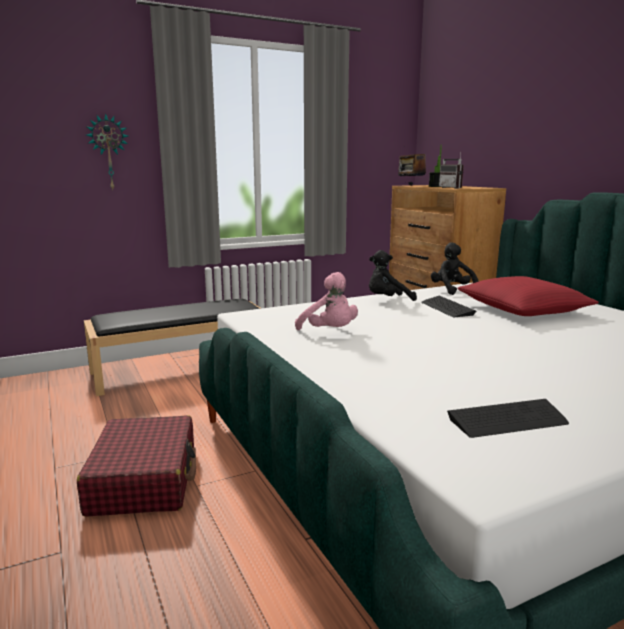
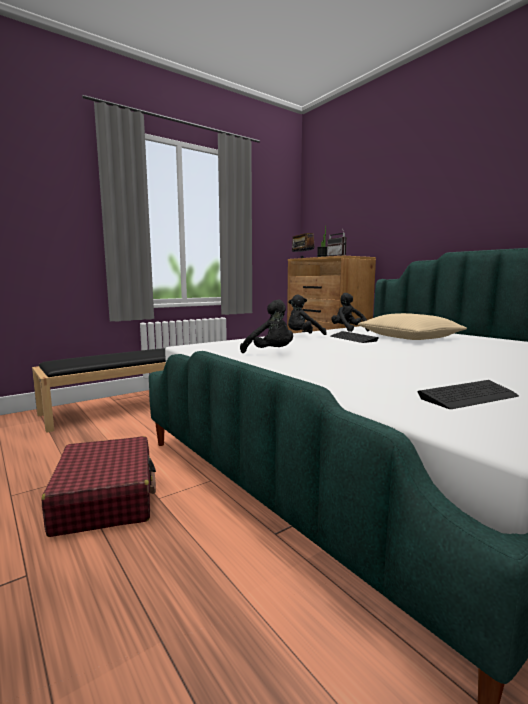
camera: 10 degrees left, 5 degrees down
wall clock [86,113,128,190] -> none
pink plush toy [295,272,358,330] -> black plush toy [240,299,293,353]
red pillow [457,276,599,316] -> beige pillow [358,313,467,340]

